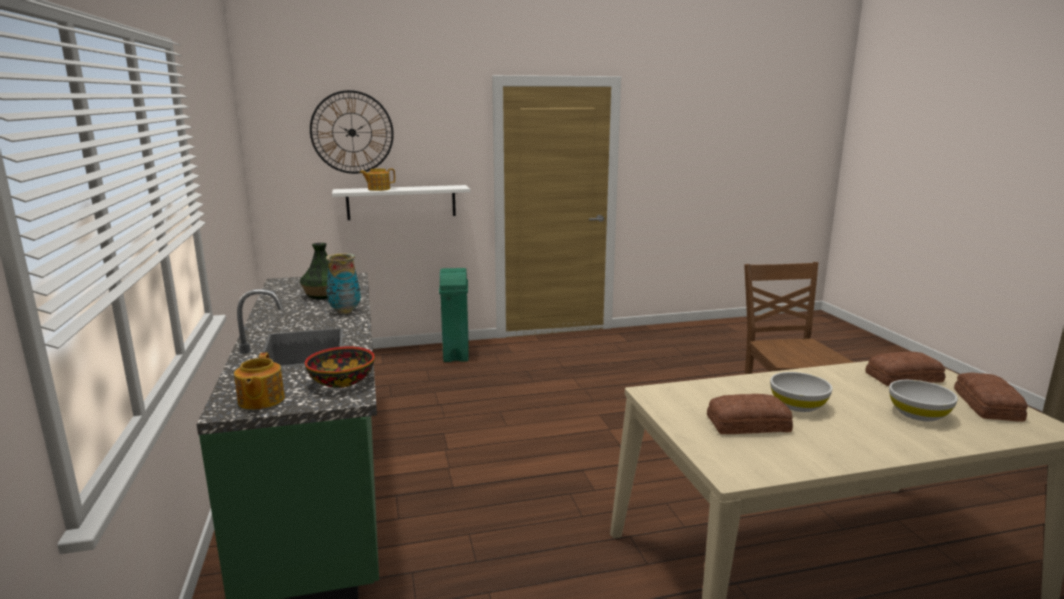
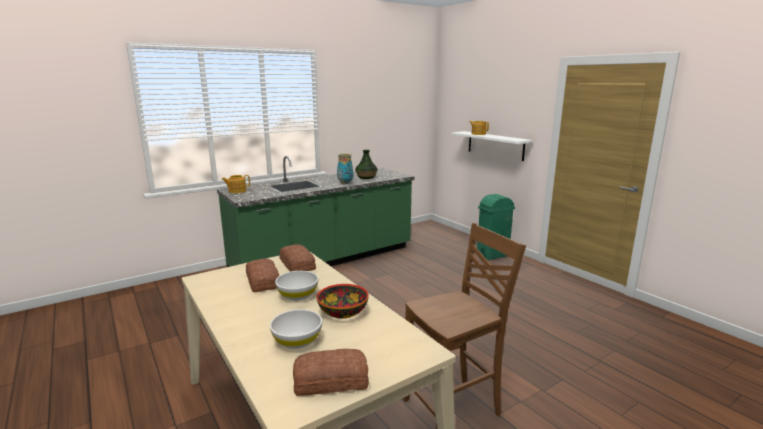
camera: 70 degrees right, 0 degrees up
bowl [305,346,375,388] -> bowl moved to [317,284,369,319]
wall clock [310,90,394,174] -> none
bread [865,352,945,386] -> bread moved to [279,244,316,272]

